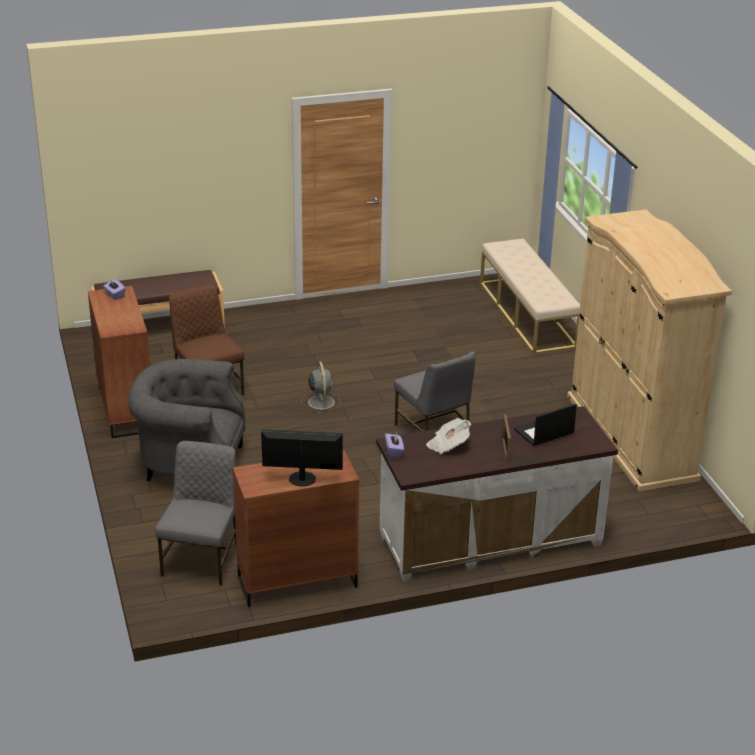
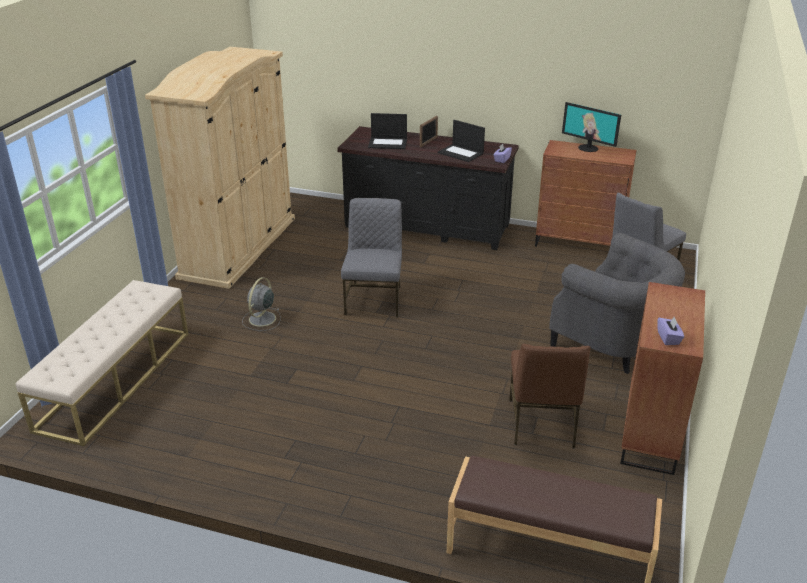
camera: 145 degrees left, 0 degrees up
grey fan [301,361,340,414] -> grey fan moved to [242,277,281,331]
white cabinet [376,406,618,581] -> black cabinet [337,126,519,250]
newspaper [426,418,471,454] -> laptop [438,120,485,162]

